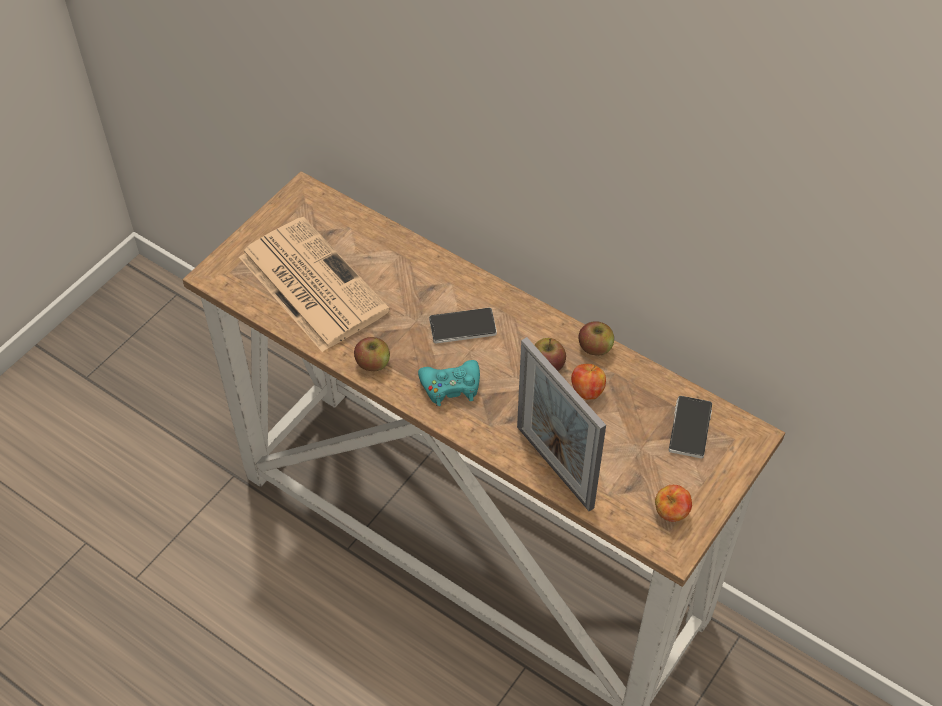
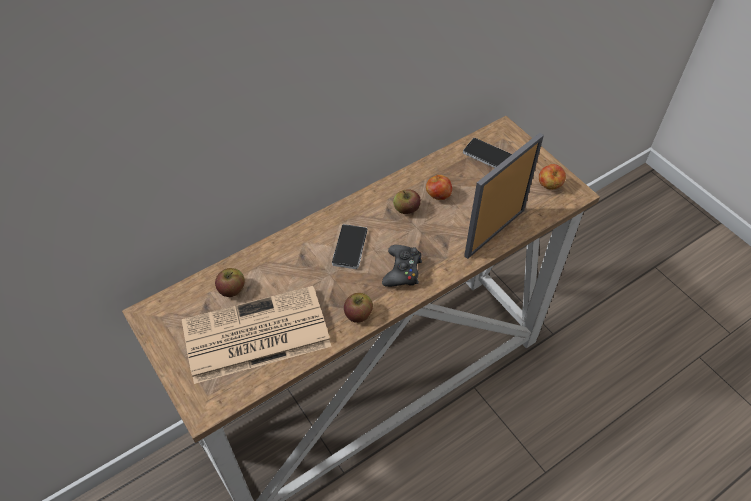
camera: 70 degrees left, 0 degrees up
turquoise game controller [418,360,480,406] -> black game controller [382,245,422,287]
picture frame [517,337,606,511] -> picture frame turned 150 degrees clockwise [464,133,544,259]
apple [578,321,614,356] -> apple moved to [215,268,245,297]

